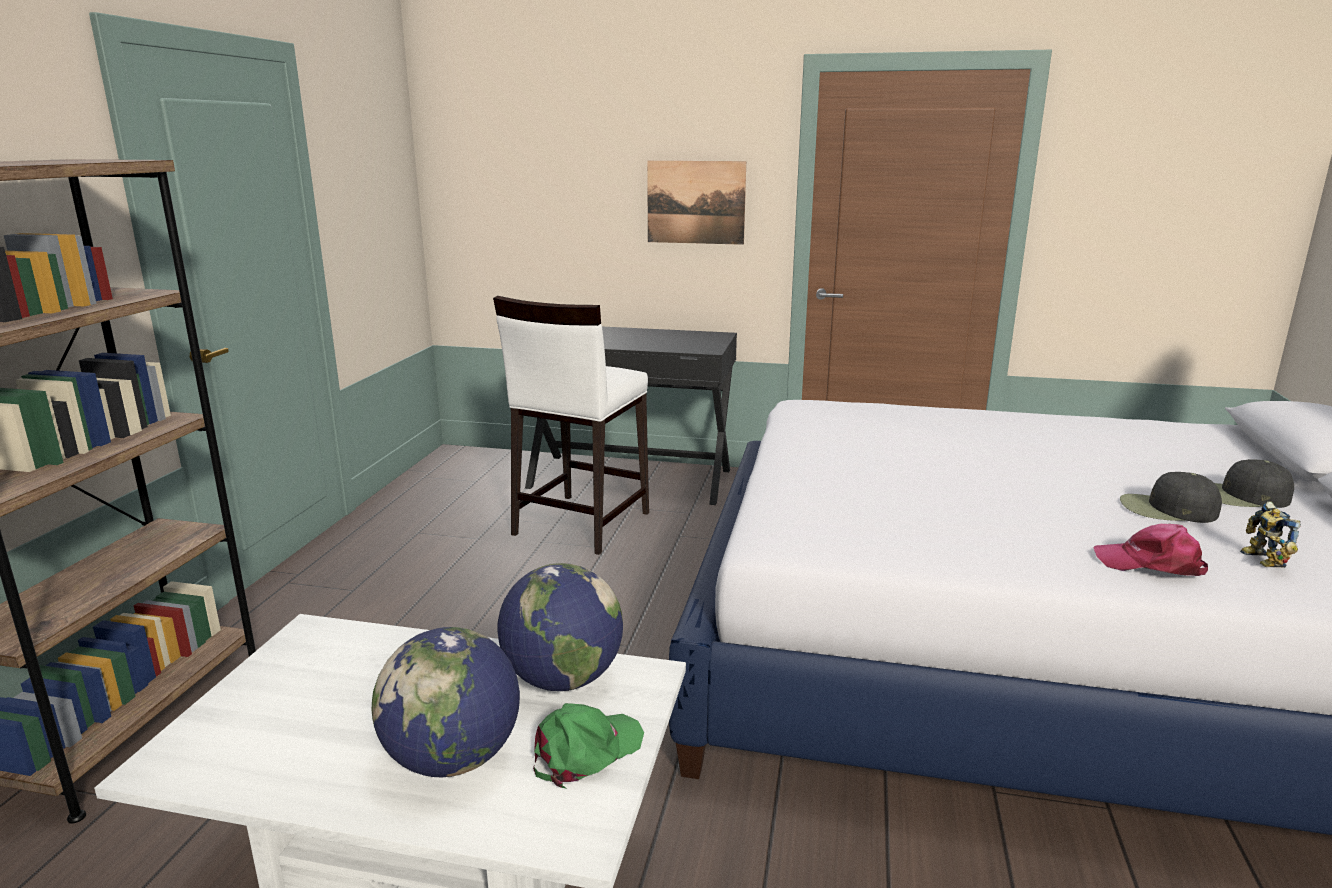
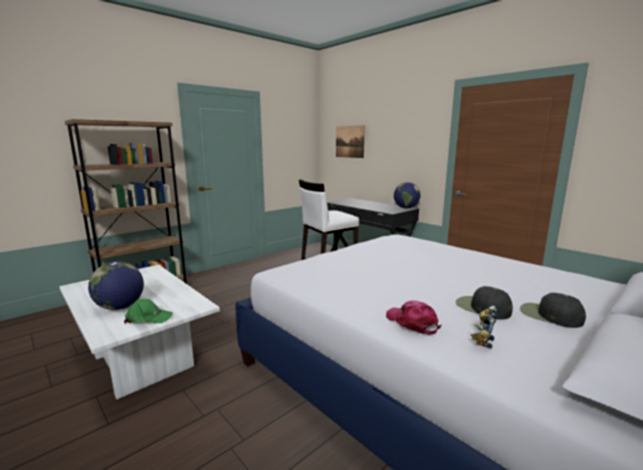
camera: 35 degrees right, 5 degrees down
globe [497,563,623,691] -> globe moved to [394,182,421,208]
picture [647,161,746,245] -> picture moved to [336,125,365,158]

